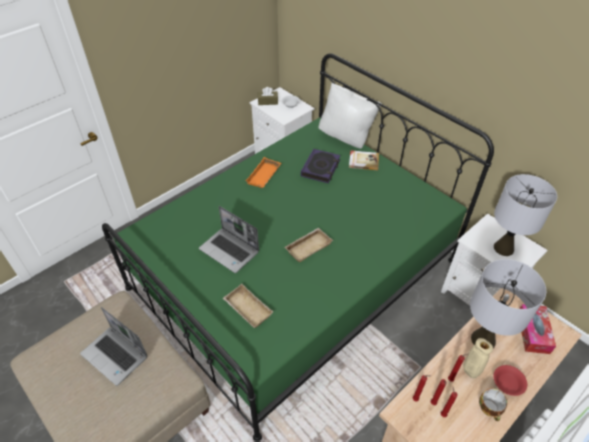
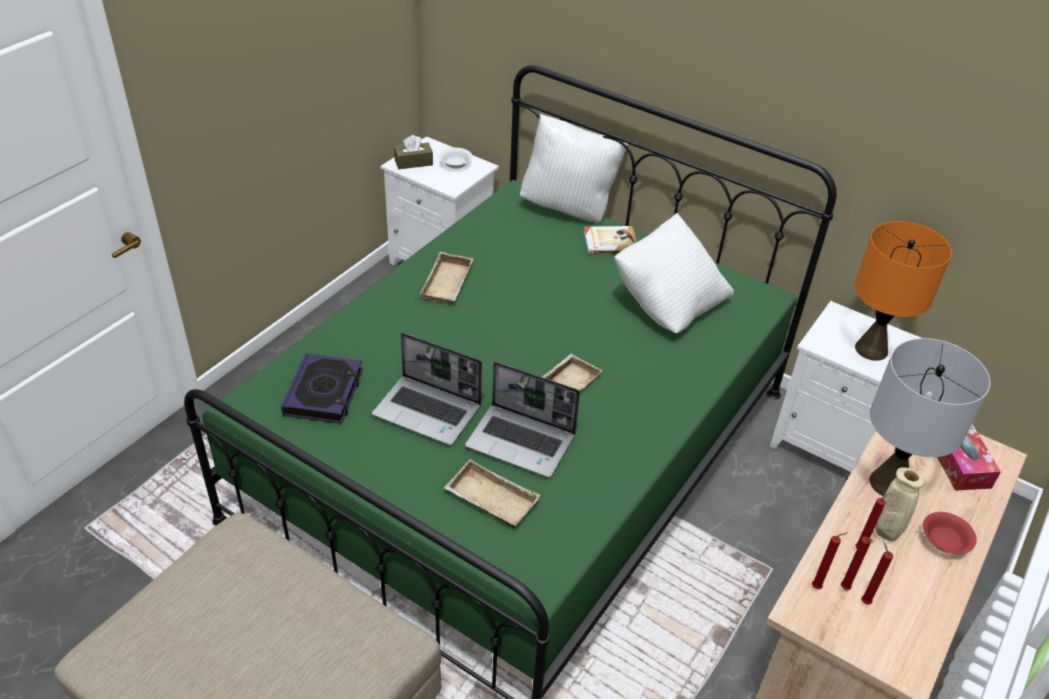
camera: 15 degrees left, 5 degrees down
laptop [80,307,147,386] -> laptop moved to [465,361,580,478]
orange tray [246,157,281,188] -> beige tray [420,252,474,303]
book [301,149,340,183] -> book moved to [281,353,363,424]
cup [479,388,507,421] -> none
grey table lamp [494,174,557,256] -> orange table lamp [855,221,952,361]
none -> white pillow [614,213,734,333]

